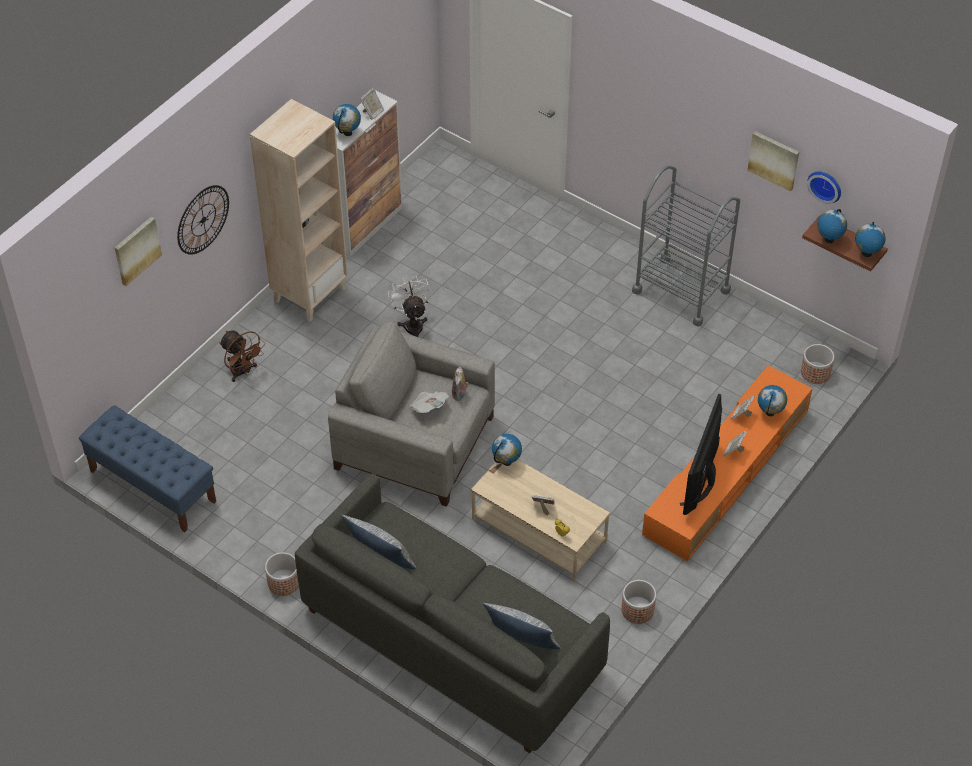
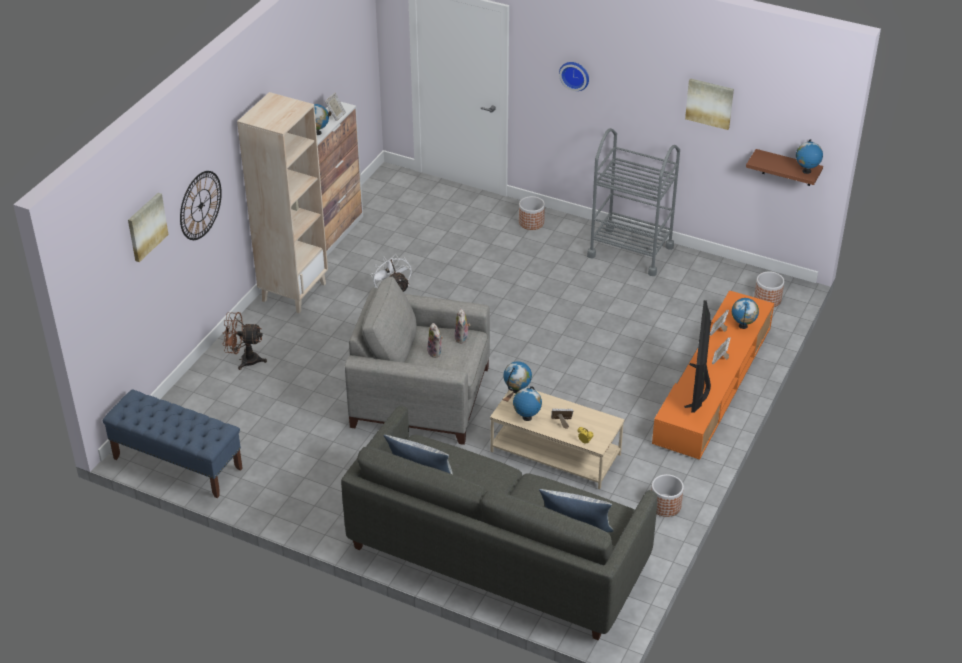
camera: 10 degrees left, 10 degrees down
brown fan [219,330,265,382] -> brown fan turned 150 degrees clockwise [222,312,267,370]
planter [265,552,299,596] -> planter moved to [519,196,545,230]
newspaper [409,391,449,413] -> plush toy [427,323,443,358]
wall clock [807,172,841,204] -> wall clock moved to [559,62,589,91]
globe [817,209,847,243] -> globe moved to [513,386,542,421]

